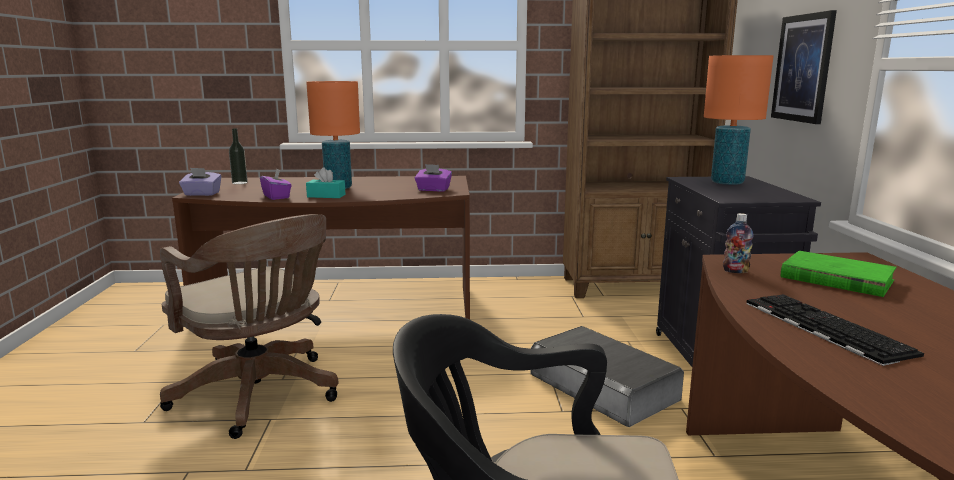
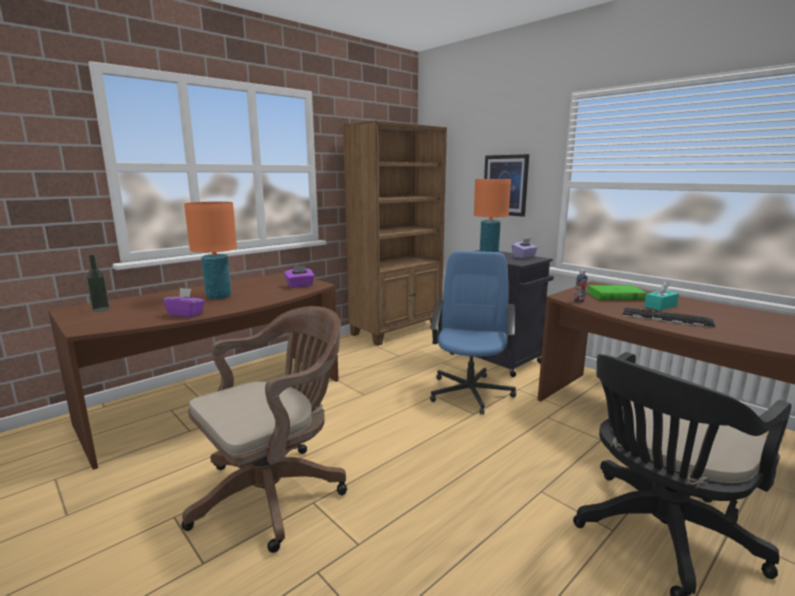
camera: 40 degrees left, 0 degrees up
brown office chair [160,214,339,439] -> brown office chair turned 45 degrees counterclockwise [182,306,347,553]
purple tissue box [179,168,221,196] -> purple tissue box moved to [512,238,538,259]
turquoise tissue box [306,167,346,198] -> turquoise tissue box moved to [644,281,679,311]
grey storage box [530,326,684,427] -> blue office chair [430,251,516,415]

